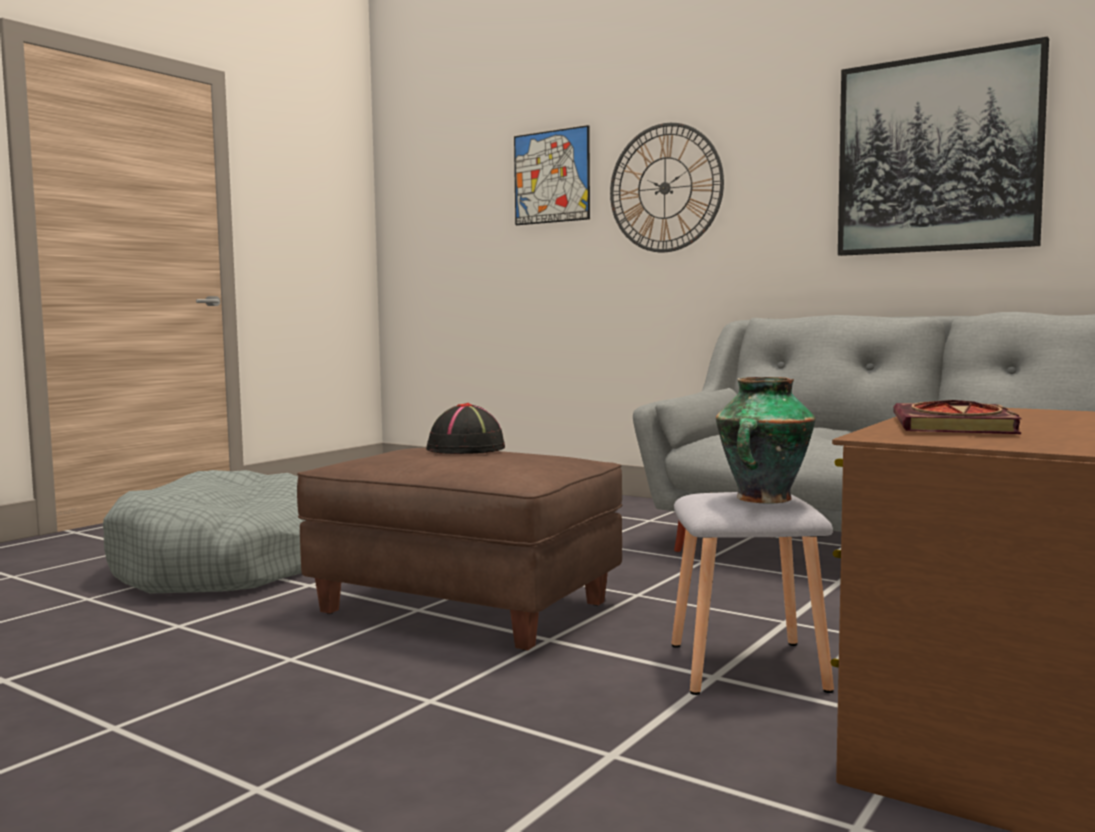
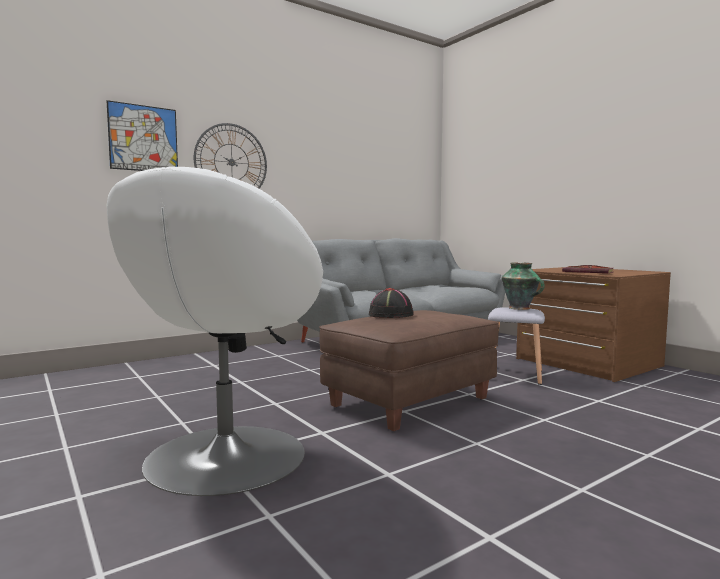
camera: 70 degrees left, 0 degrees up
grey dog bed [103,470,306,594] -> white armchair [107,166,323,496]
picture [838,36,1049,256] -> none

